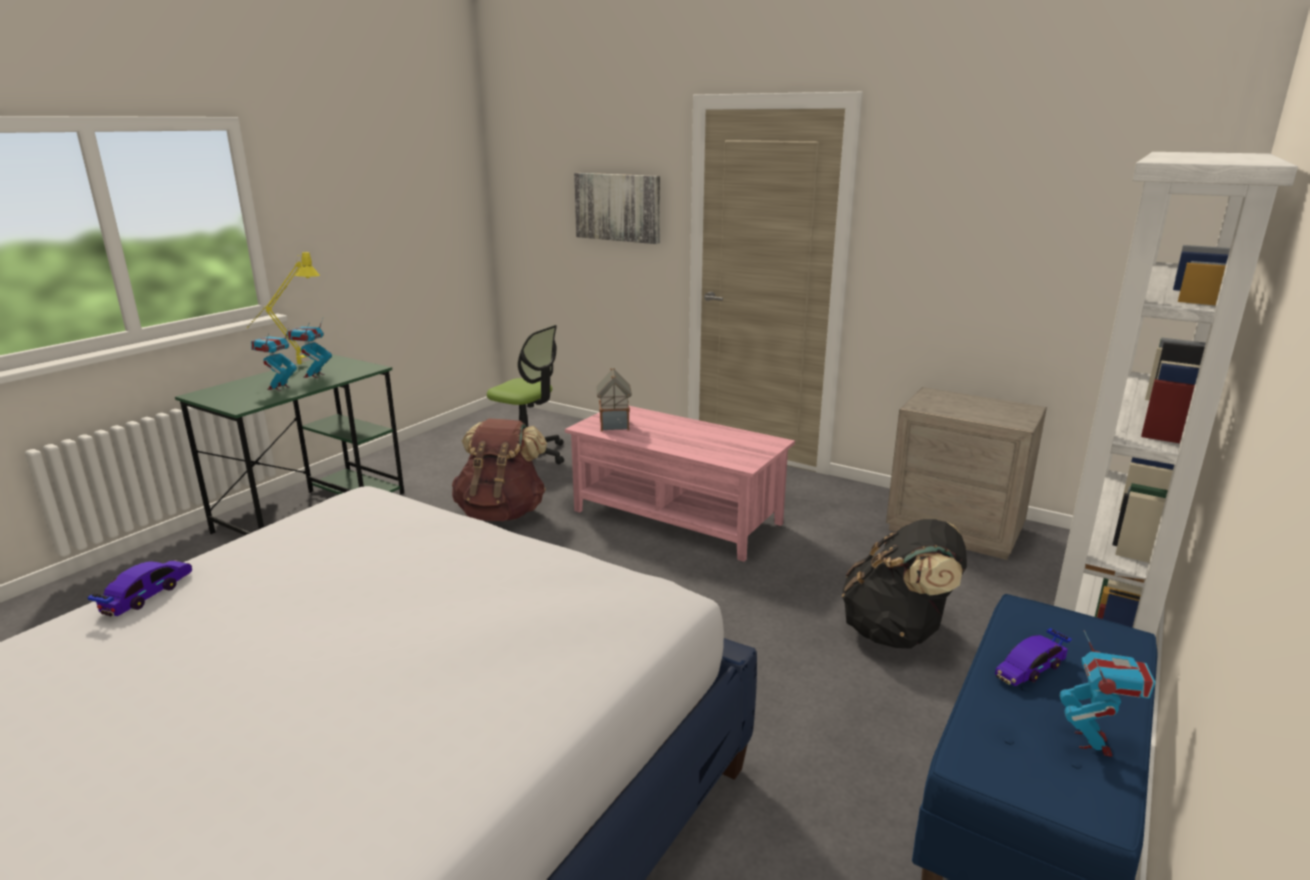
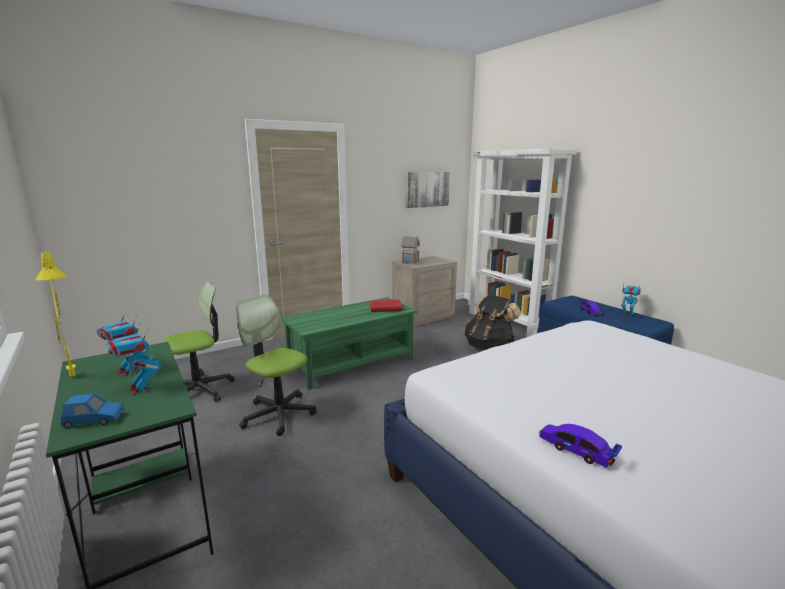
camera: 65 degrees left, 5 degrees down
brown backpack [452,419,547,521] -> office chair [236,295,317,436]
pink coffee table [565,406,795,562] -> green coffee table [281,297,417,390]
picture [574,173,660,244] -> picture moved to [406,172,450,208]
toy house [596,368,632,431] -> toy house moved to [402,236,420,264]
none -> blue toy car [60,394,125,429]
none -> red book [370,300,402,312]

